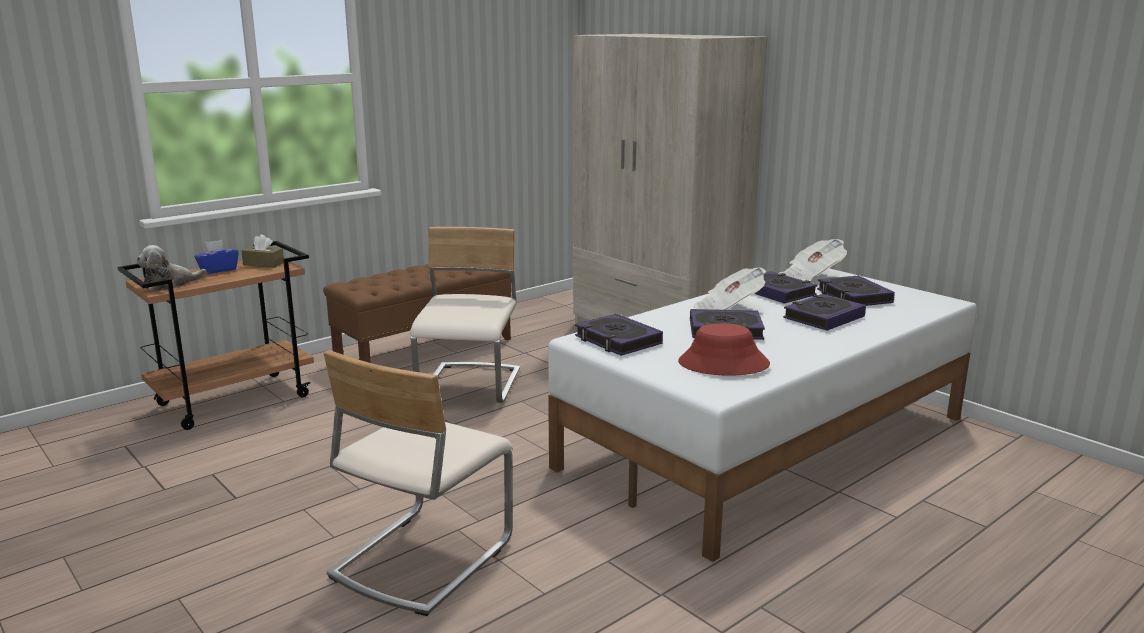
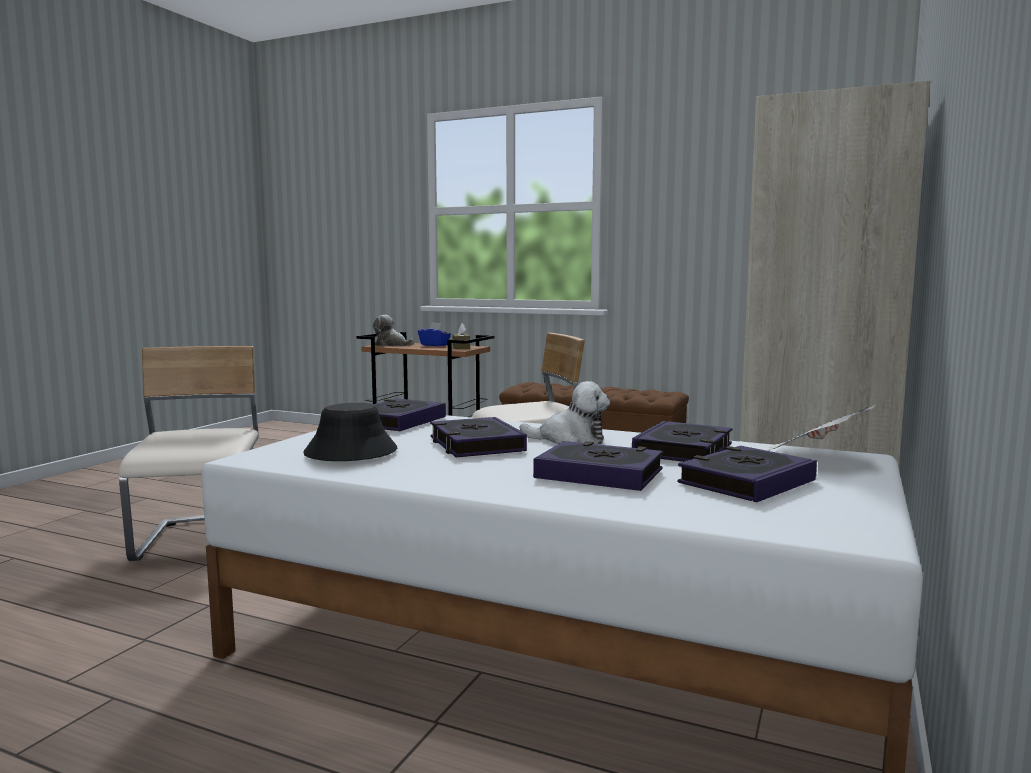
camera: 65 degrees right, 10 degrees down
beige chair [324,350,513,616] -> beige chair turned 75 degrees clockwise [118,346,259,561]
red hat [678,323,770,376] -> black hat [303,403,397,461]
newspaper [694,267,767,310] -> plush toy [520,381,610,444]

